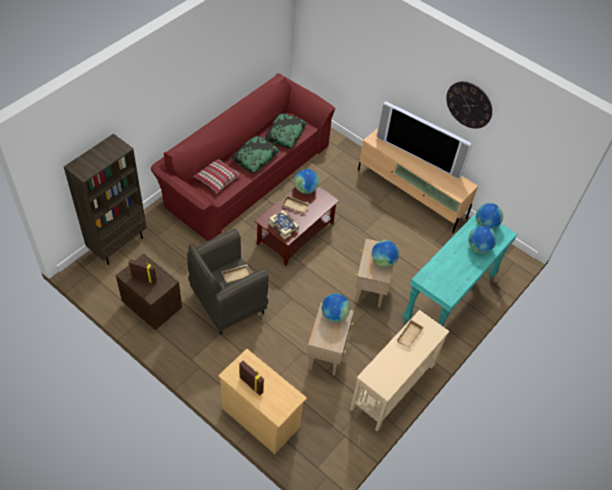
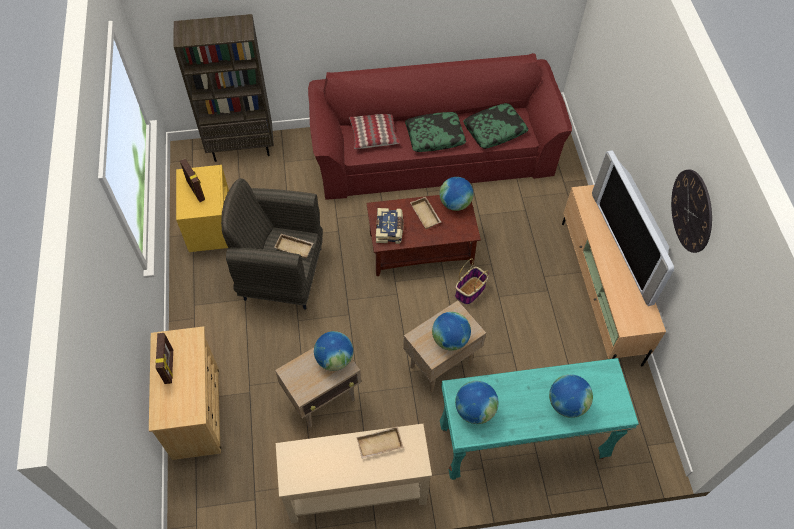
camera: 45 degrees right, 5 degrees up
brown nightstand [116,254,182,330] -> yellow nightstand [176,165,229,252]
globe [476,203,503,230] -> globe moved to [455,381,499,424]
none -> basket [455,258,489,305]

